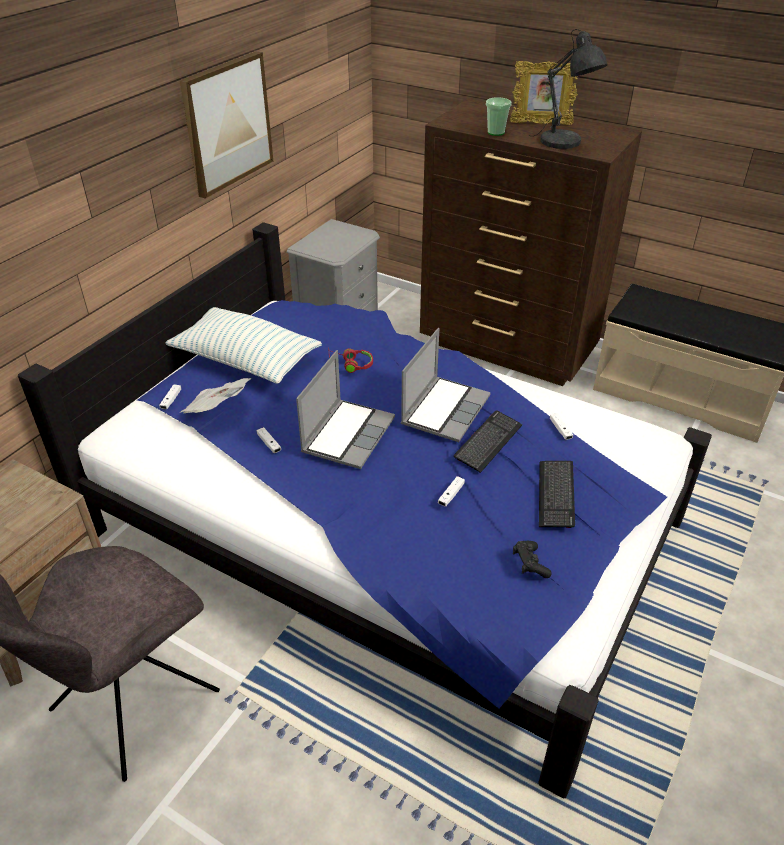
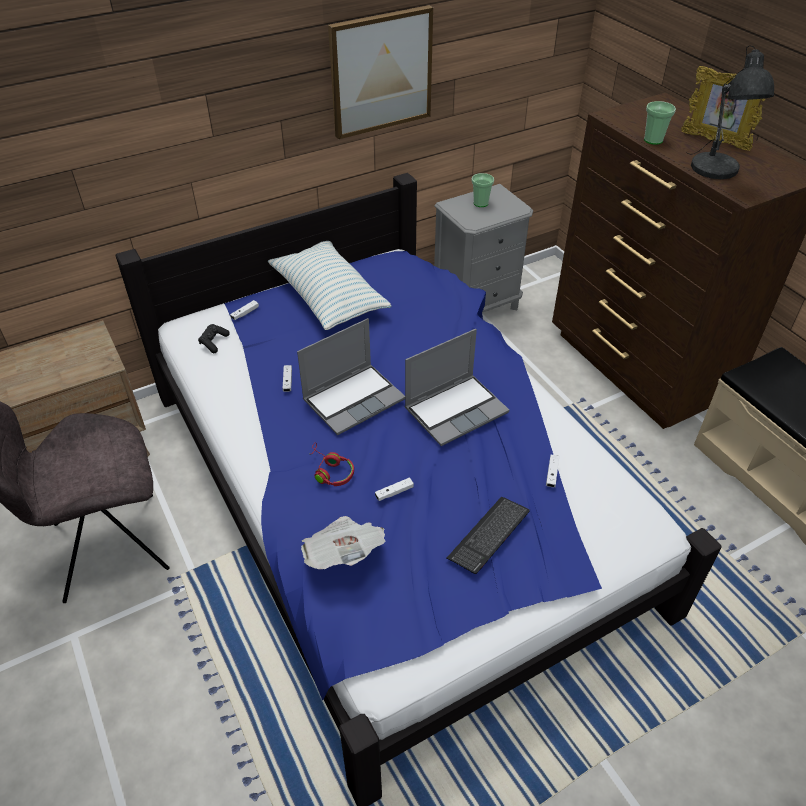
camera: 30 degrees right, 5 degrees up
newspaper [181,378,251,413] -> newspaper moved to [301,516,385,569]
red headphones [328,348,373,373] -> red headphones moved to [310,442,354,486]
keyboard [454,410,522,473] -> none
black game controller [513,541,552,578] -> black game controller moved to [198,324,230,353]
none -> cup [472,173,494,207]

